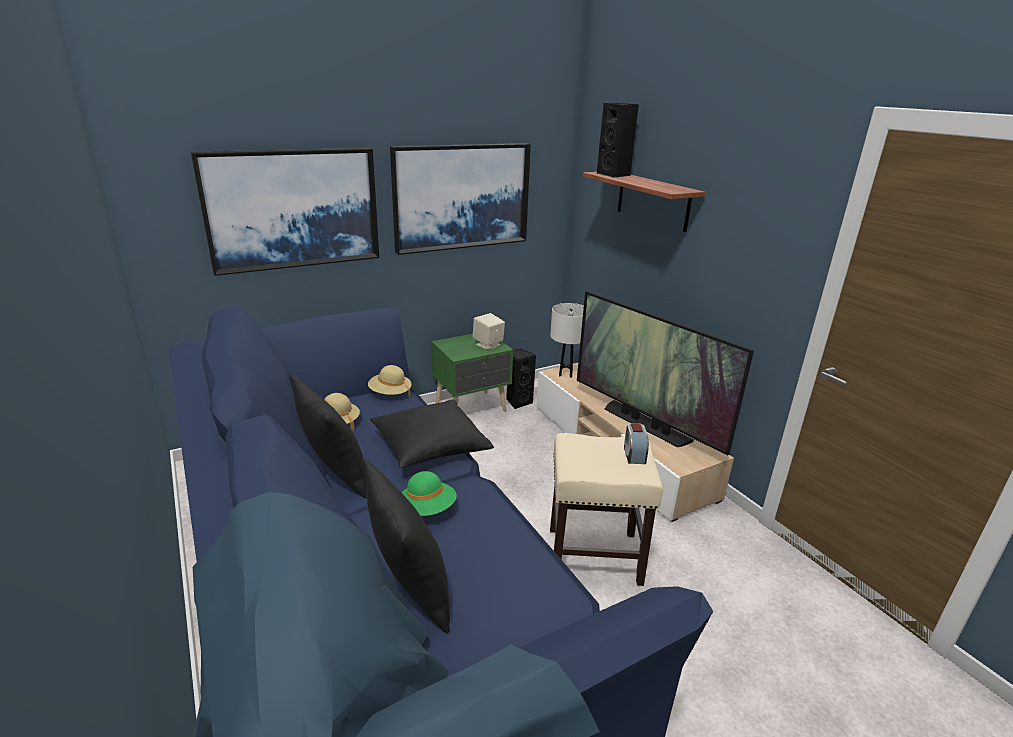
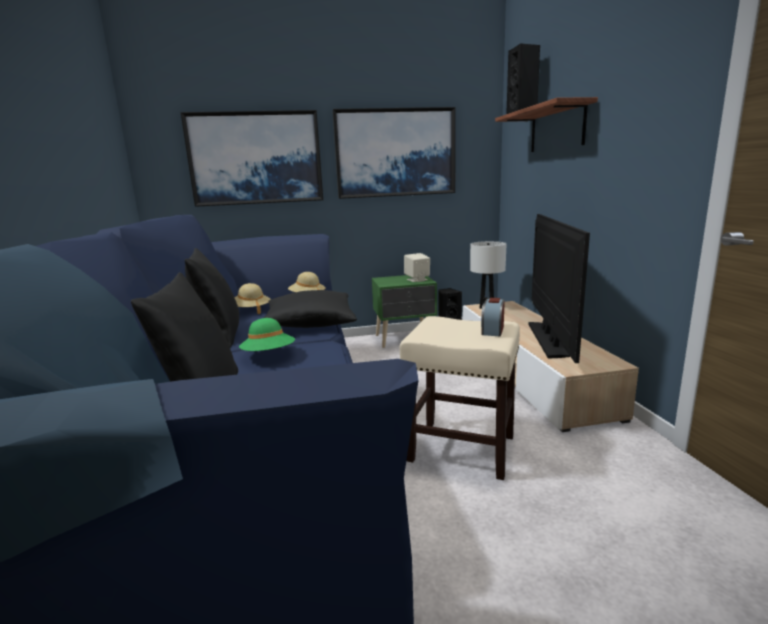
camera: 20 degrees right, 10 degrees down
television [577,291,754,456] -> television turned 150 degrees counterclockwise [528,214,590,363]

